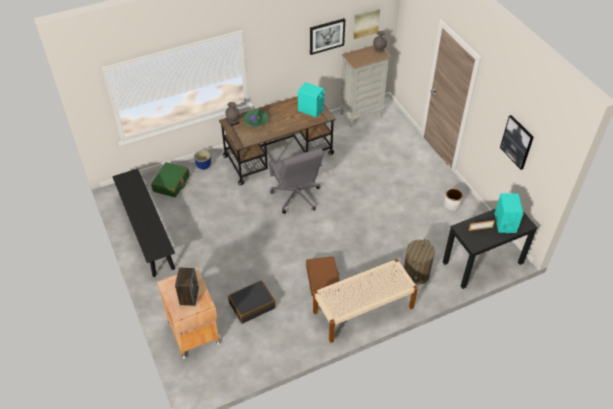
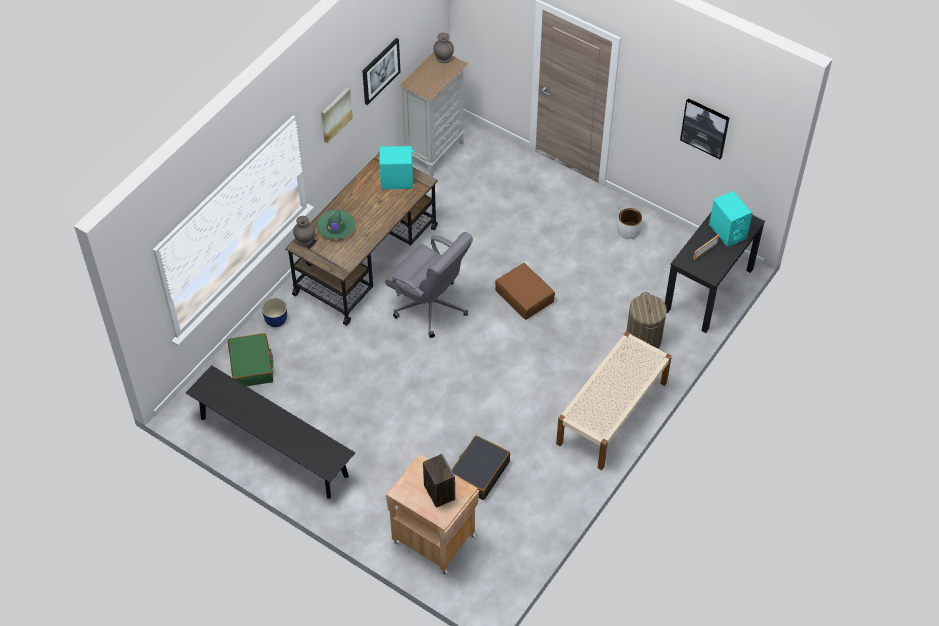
camera: 30 degrees left, 5 degrees up
brown suitcase [306,256,340,296] -> brown suitcase moved to [495,263,555,320]
picture [353,8,380,39] -> picture moved to [321,88,353,143]

